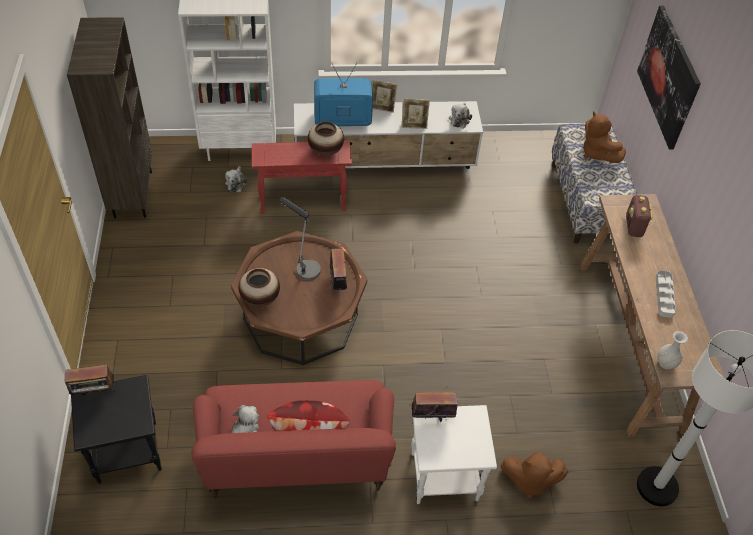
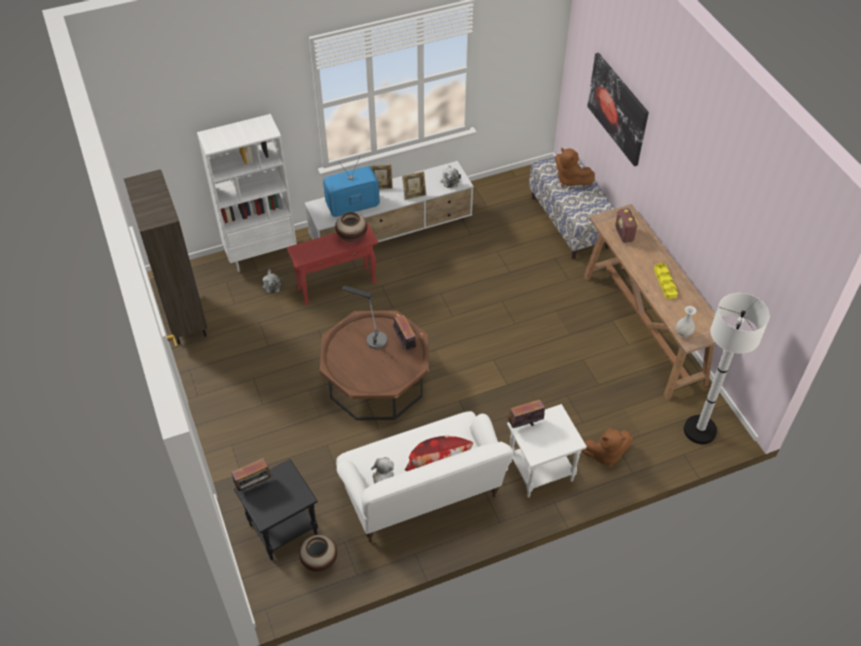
camera: 15 degrees left, 0 degrees up
red sofa [191,380,396,498] -> white sofa [336,411,513,542]
vase [238,268,280,307] -> vase moved to [299,535,337,572]
grey tray [656,270,676,318] -> yellow tray [654,263,678,299]

